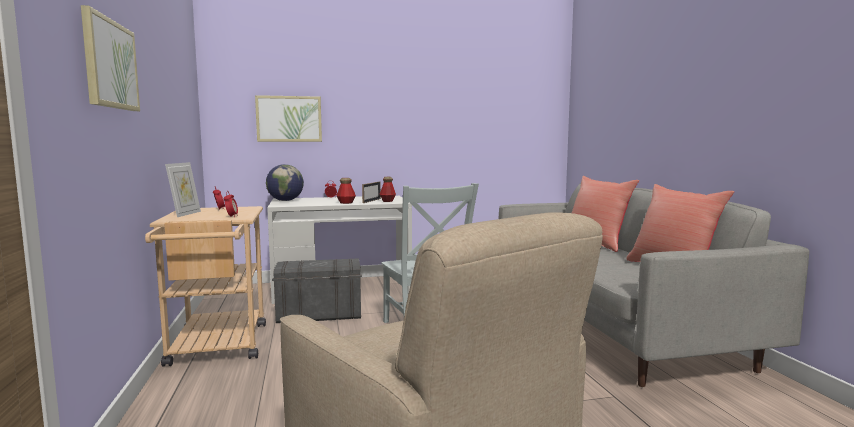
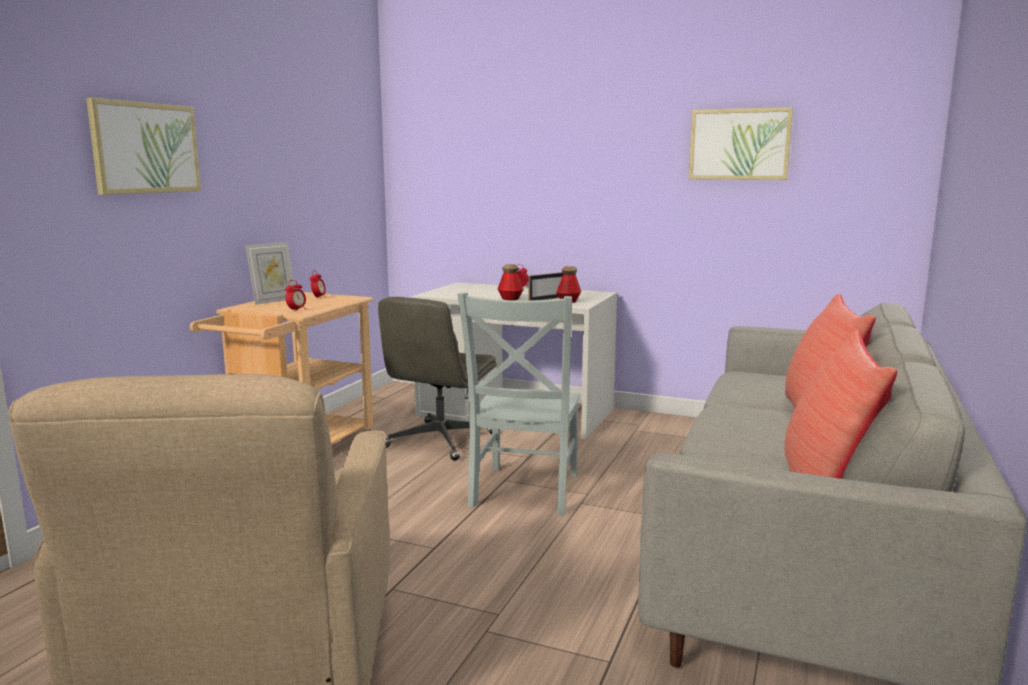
camera: 35 degrees right, 5 degrees up
picture [255,95,322,142] -> picture moved to [689,107,793,180]
globe [266,164,304,201] -> none
grey storage box [272,258,362,323] -> grey office chair [378,297,497,461]

